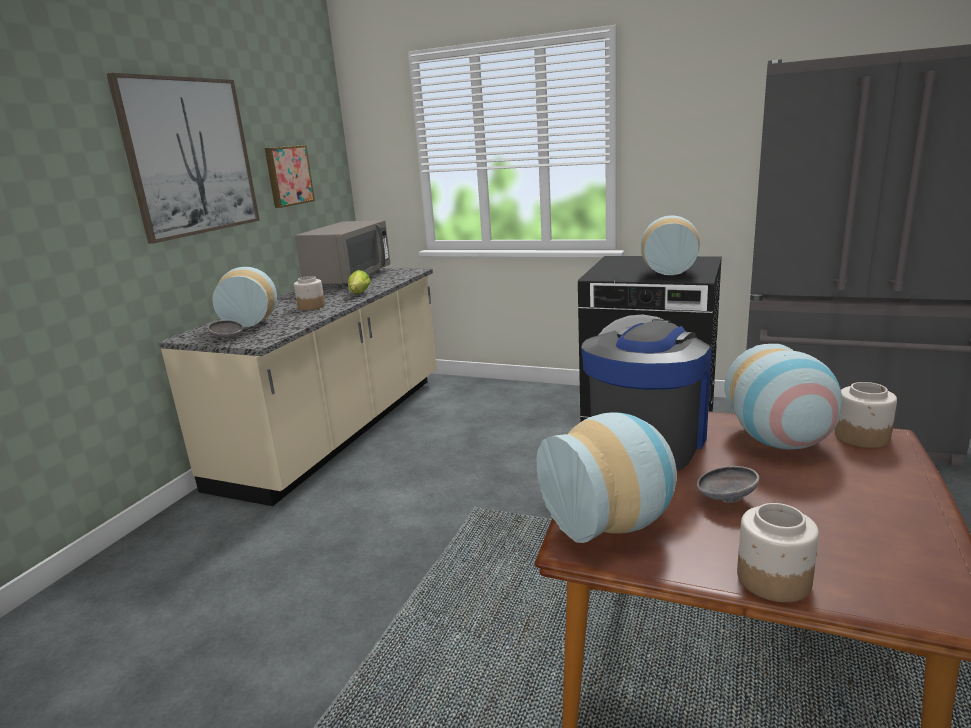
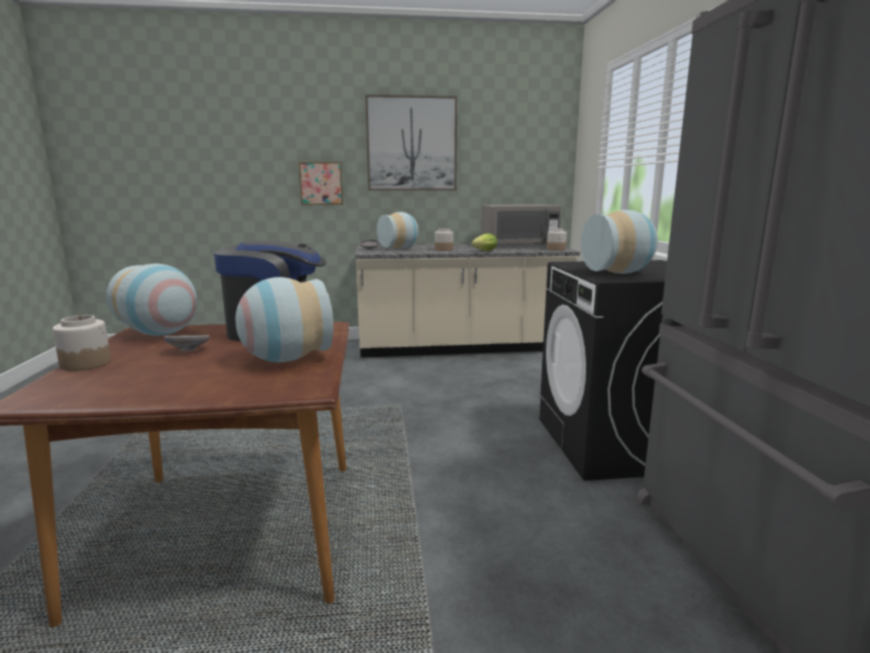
camera: 60 degrees right, 5 degrees down
picture [265,145,315,208] -> picture moved to [299,162,343,205]
jar [835,382,897,448] -> jar moved to [547,229,567,251]

